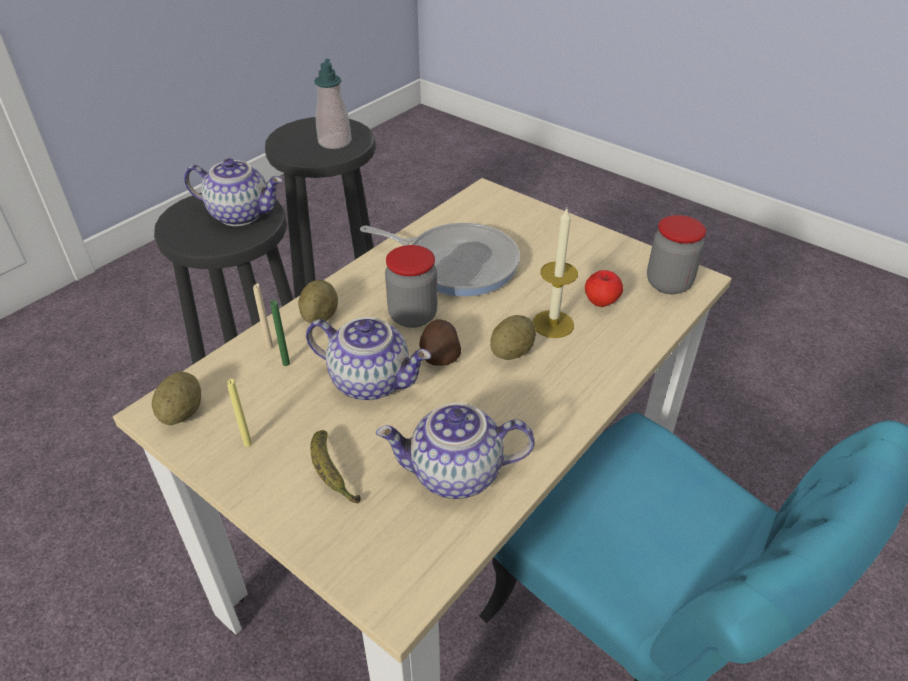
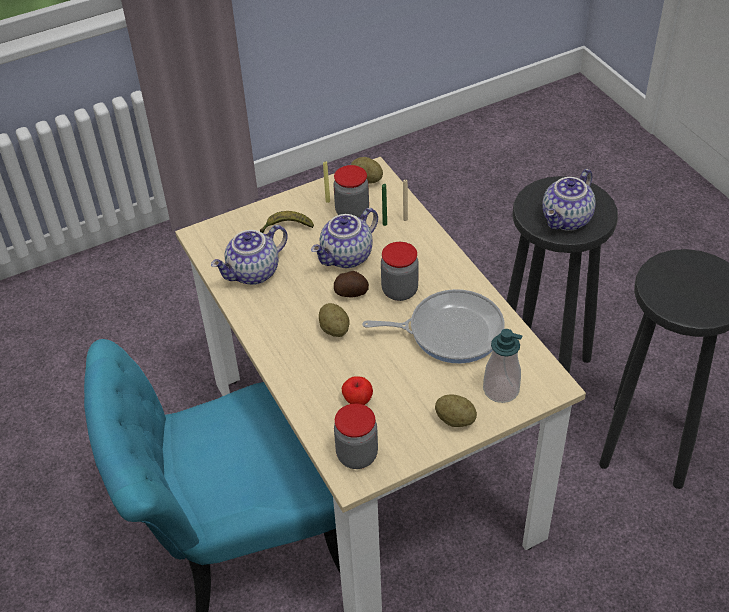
camera: 115 degrees right, 5 degrees up
potato [298,280,338,323] -> potato moved to [435,395,477,427]
soap dispenser [314,59,352,149] -> soap dispenser moved to [483,329,522,403]
frying pan [360,223,520,296] -> frying pan turned 135 degrees counterclockwise [362,289,505,364]
teapot [376,403,535,499] -> teapot turned 150 degrees counterclockwise [211,225,288,285]
candle [533,209,578,338] -> none
none -> jar [333,165,369,217]

